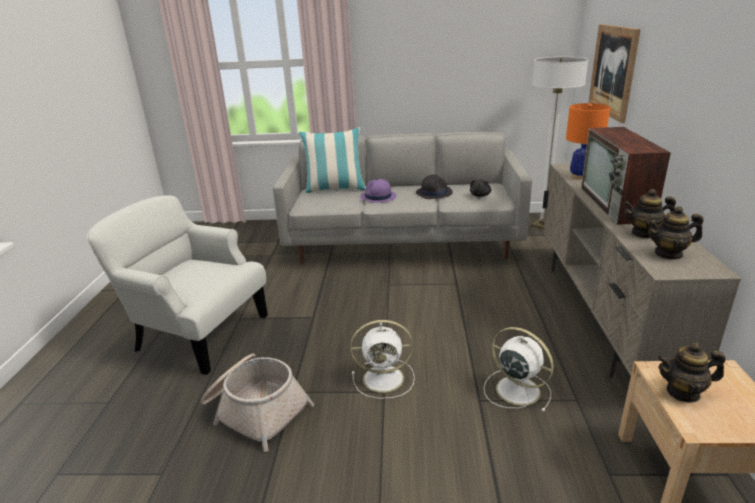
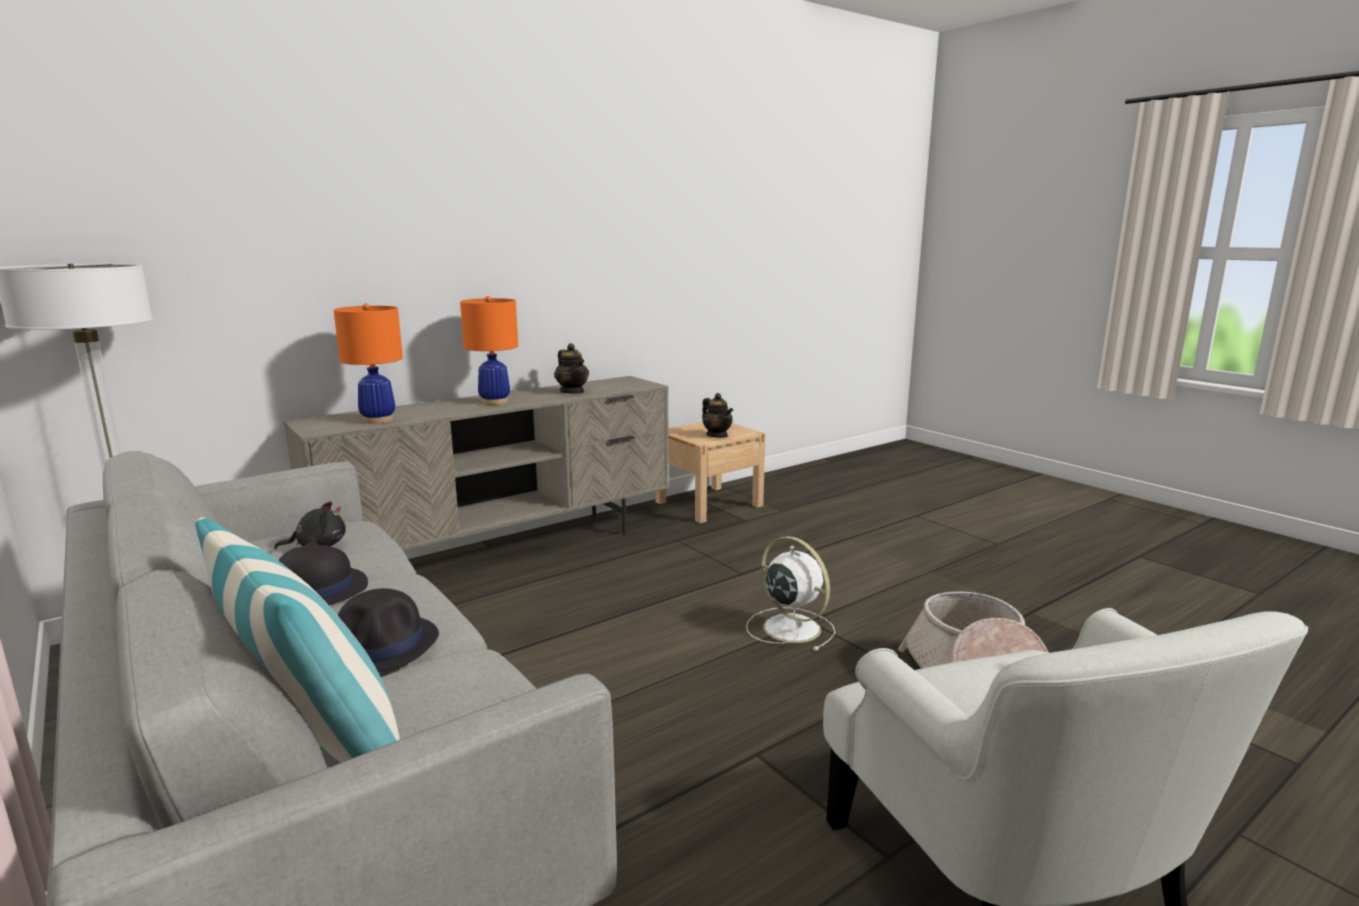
camera: 130 degrees left, 10 degrees down
purple hat [360,179,397,203] -> black hat [338,588,439,672]
white fan [484,327,554,412] -> none
television [581,127,671,225] -> orange table lamp [460,296,518,405]
picture [588,24,641,123] -> none
teapot [647,206,704,260] -> none

